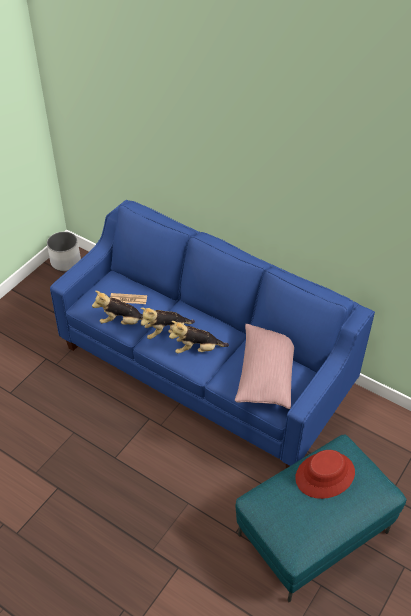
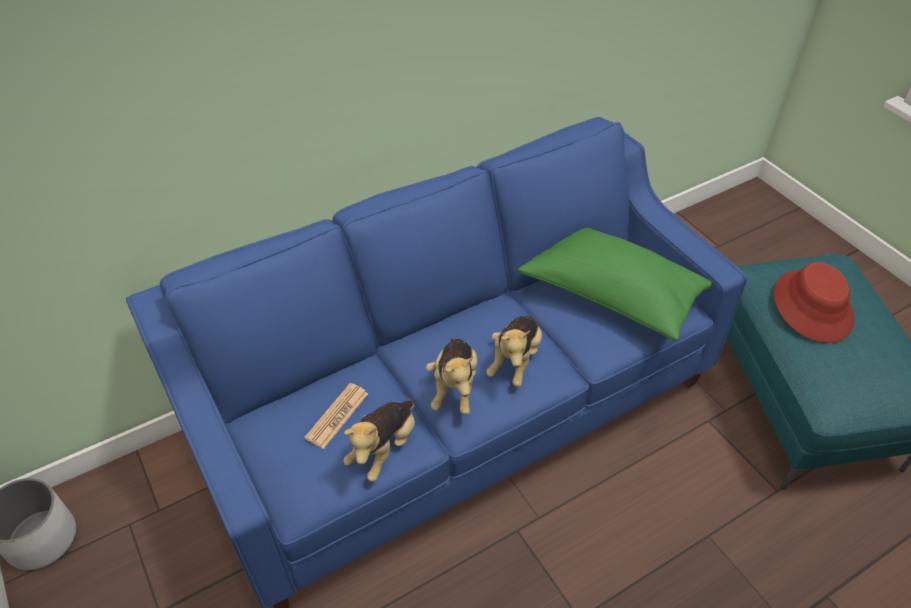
camera: 65 degrees left, 0 degrees up
pink pillow [235,324,294,409] -> green pillow [518,228,712,341]

